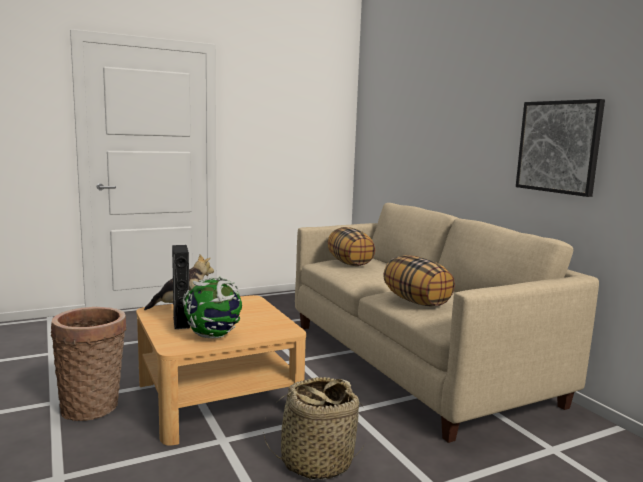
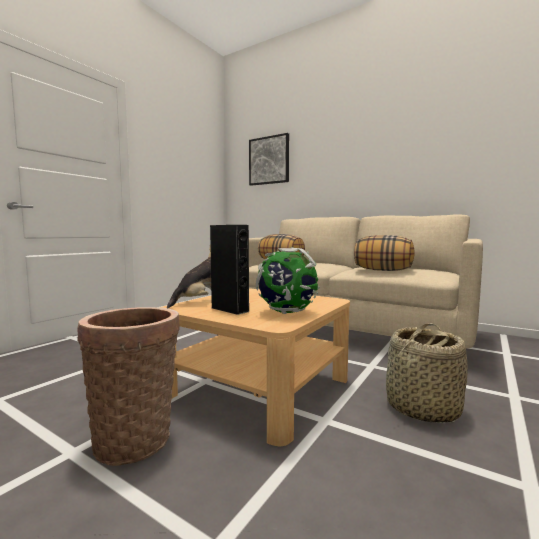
camera: 30 degrees left, 5 degrees down
picture [516,99,605,197] -> picture moved to [249,133,289,186]

